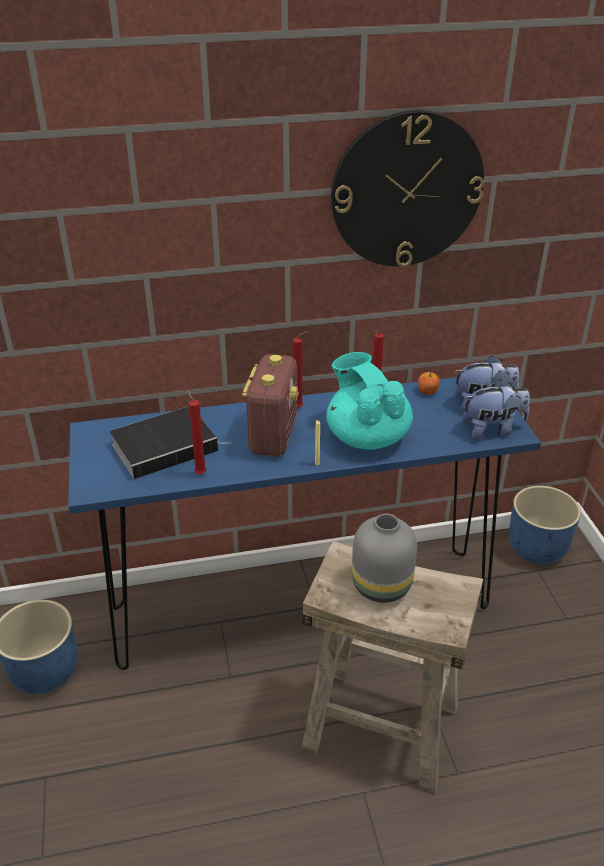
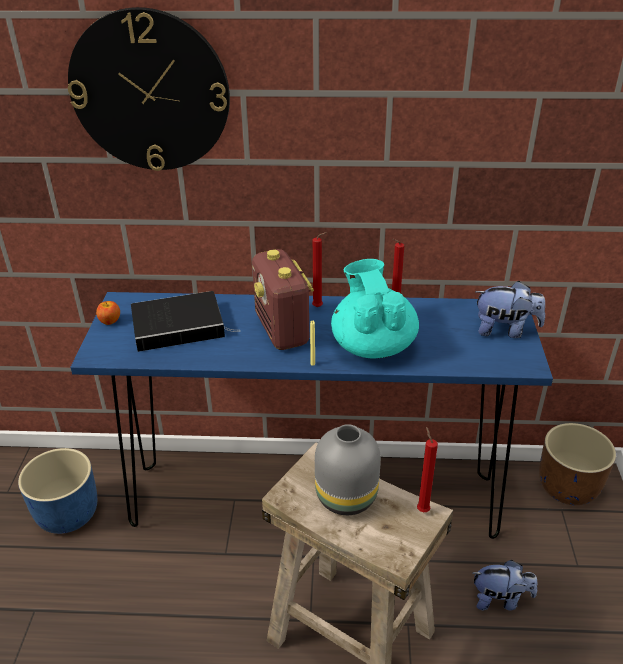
camera: 15 degrees right, 0 degrees up
red candle [187,389,206,474] -> red candle moved to [417,427,438,512]
radio [242,354,299,457] -> radio turned 135 degrees clockwise [252,249,314,350]
wall clock [331,110,484,267] -> wall clock moved to [68,7,230,171]
apple [418,372,440,395] -> apple moved to [96,301,120,325]
plush toy [462,379,530,440] -> plush toy moved to [472,560,537,611]
blue planter [509,486,581,564] -> brown planter [539,423,616,506]

